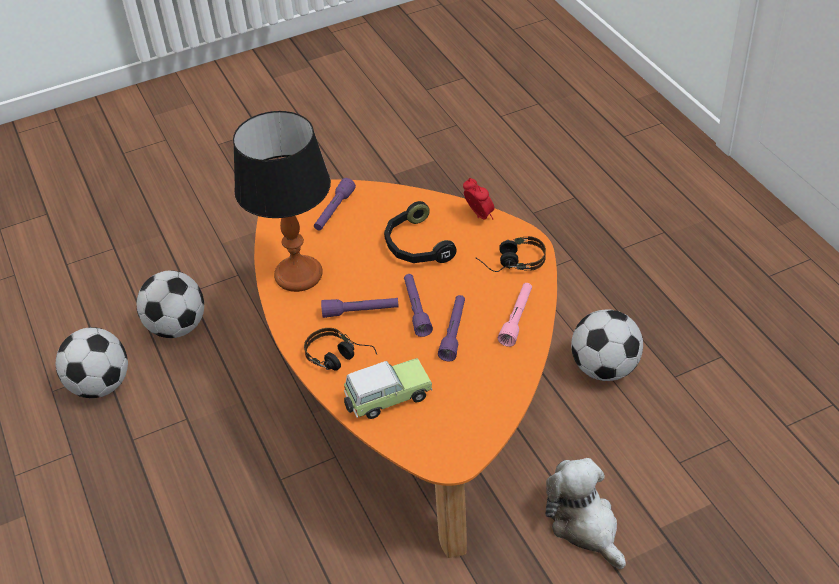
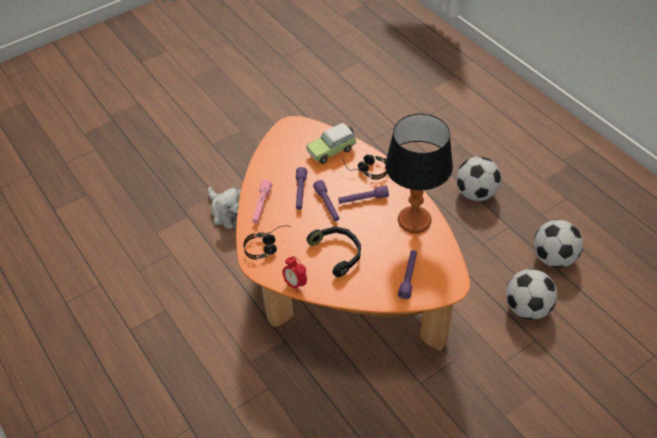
camera: 170 degrees right, 5 degrees up
football [571,309,643,381] -> football moved to [456,157,501,201]

